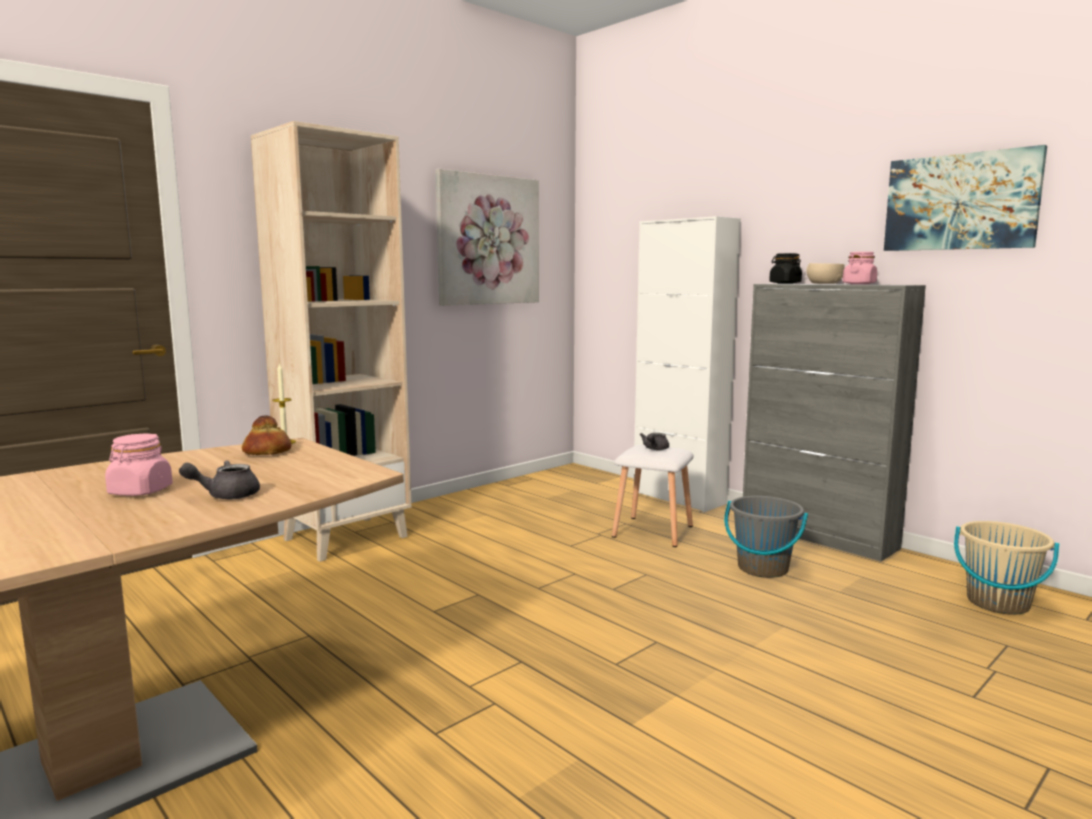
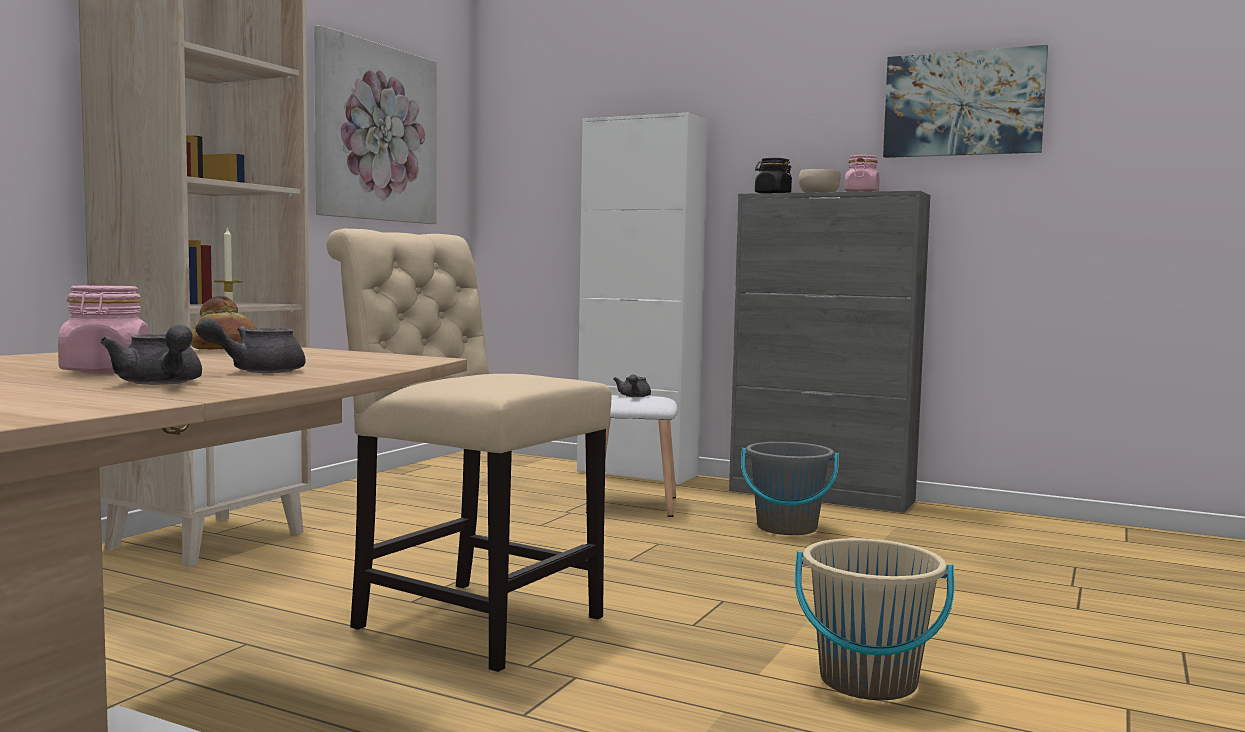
camera: 20 degrees left, 5 degrees down
beige bucket [954,521,1059,615] -> beige bucket moved to [795,538,955,700]
none -> grey teapot [100,324,202,385]
none -> beige chair [327,229,611,672]

